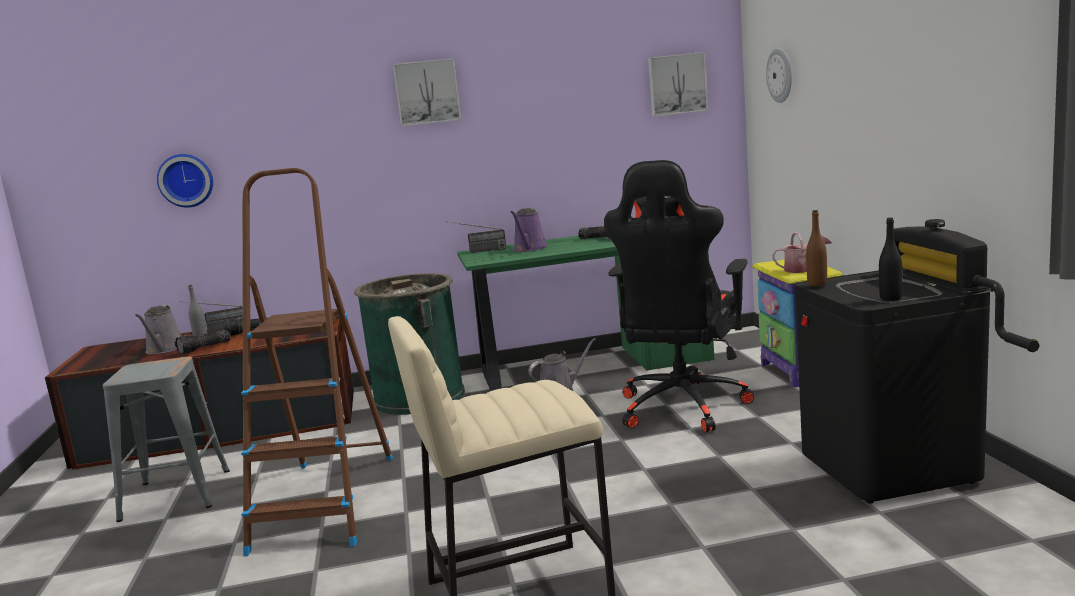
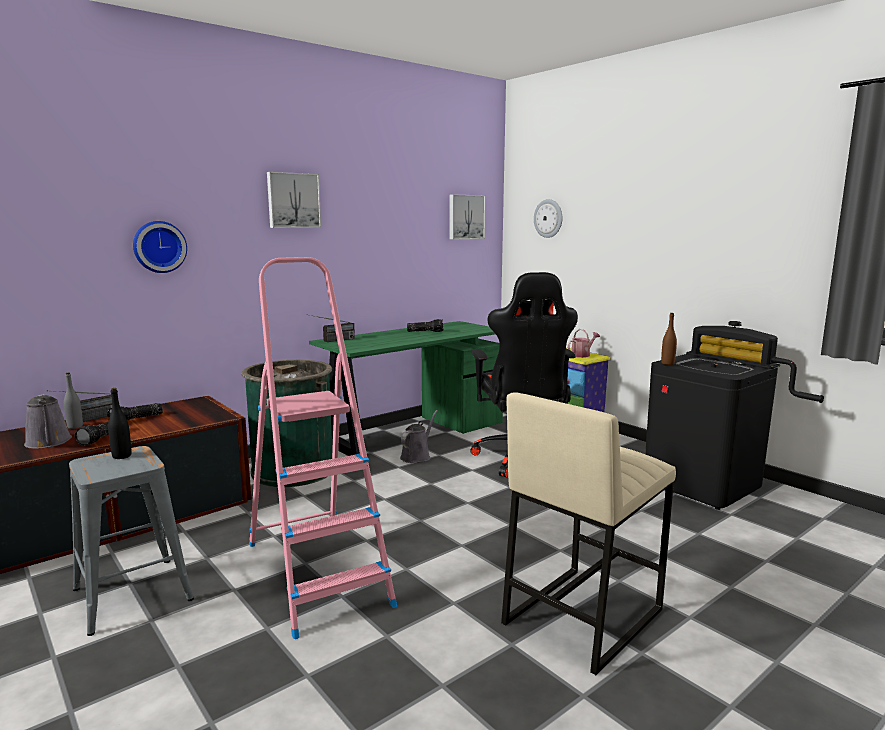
camera: 30 degrees left, 0 degrees up
wall clock [157,154,213,208] -> wall clock moved to [133,221,187,273]
brown step ladder [241,168,393,556] -> pink step ladder [249,257,397,639]
purple watering can [511,208,548,252] -> none
black bottle [879,217,902,301] -> black bottle moved to [108,388,132,459]

